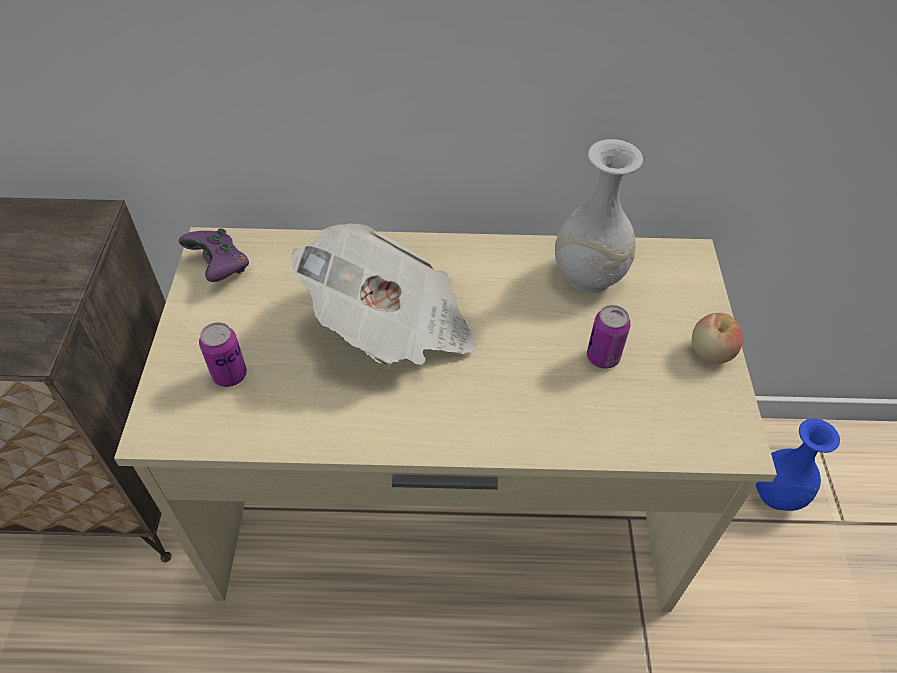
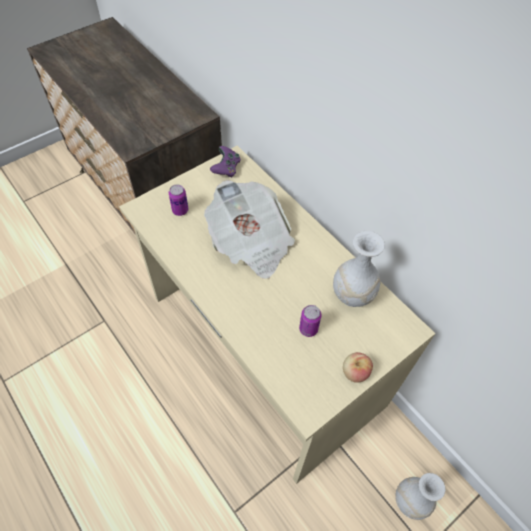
camera: 50 degrees right, 5 degrees up
blue vase [756,418,840,511] -> white vase [395,473,445,520]

